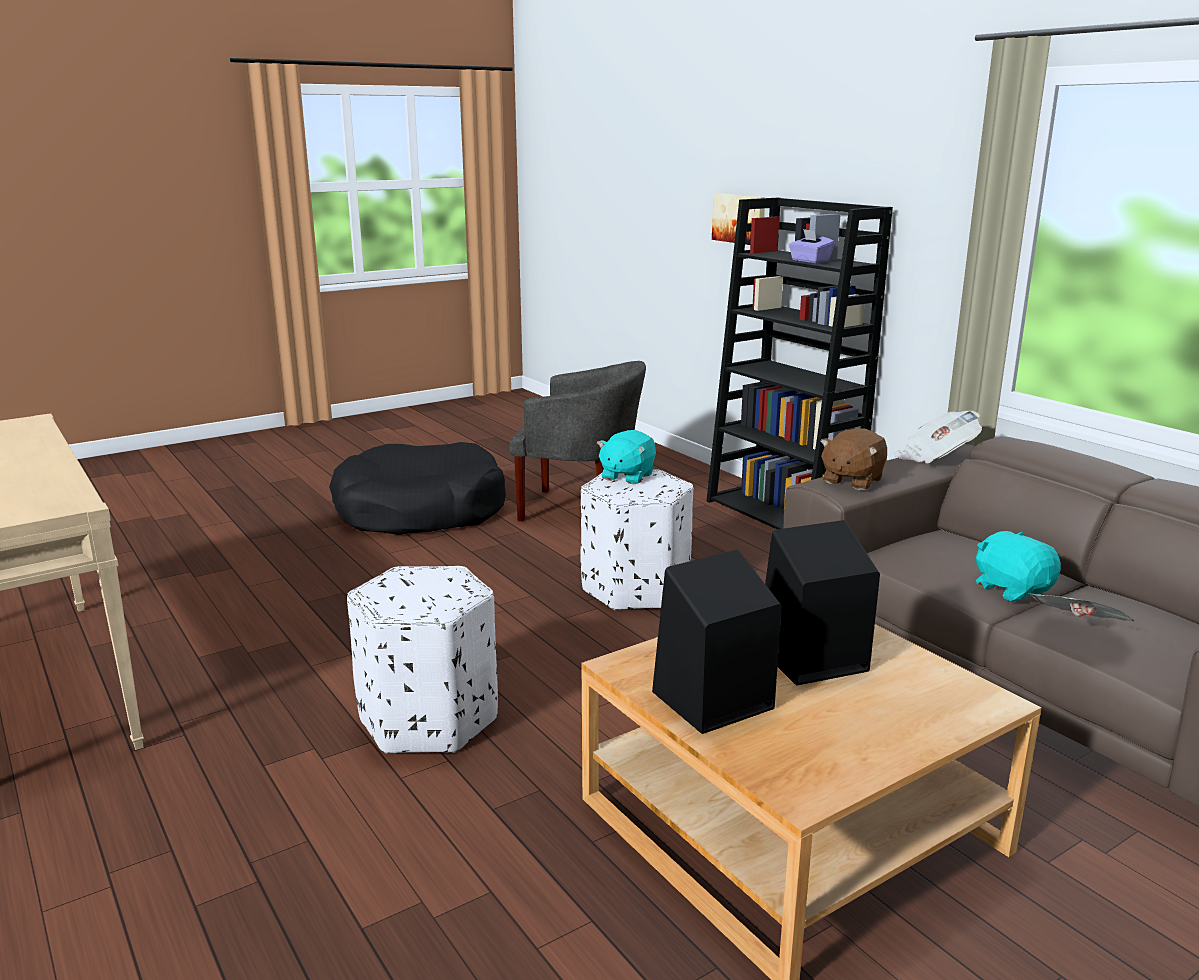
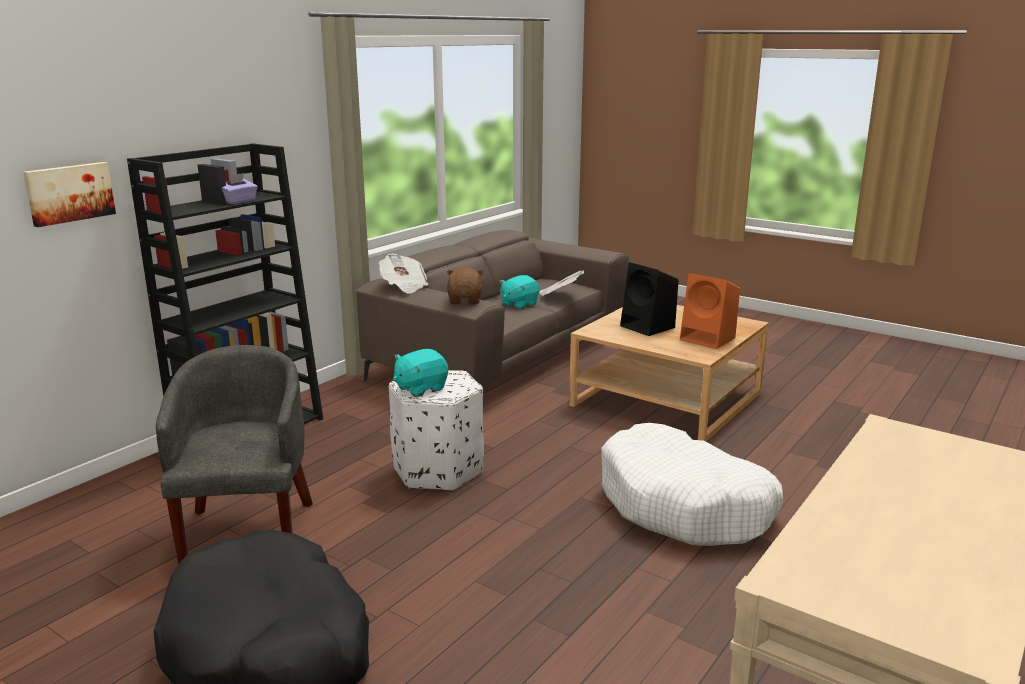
camera: 110 degrees left, 0 degrees up
white ottoman [347,566,498,754] -> white dog bed [601,423,783,546]
turquoise plush toy [597,430,656,484] -> turquoise plush toy turned 135 degrees clockwise [393,349,448,397]
black speaker [652,549,782,734] -> orange speaker [680,273,740,349]
brown plush toy [820,428,887,490] -> brown plush toy turned 105 degrees counterclockwise [447,267,484,304]

